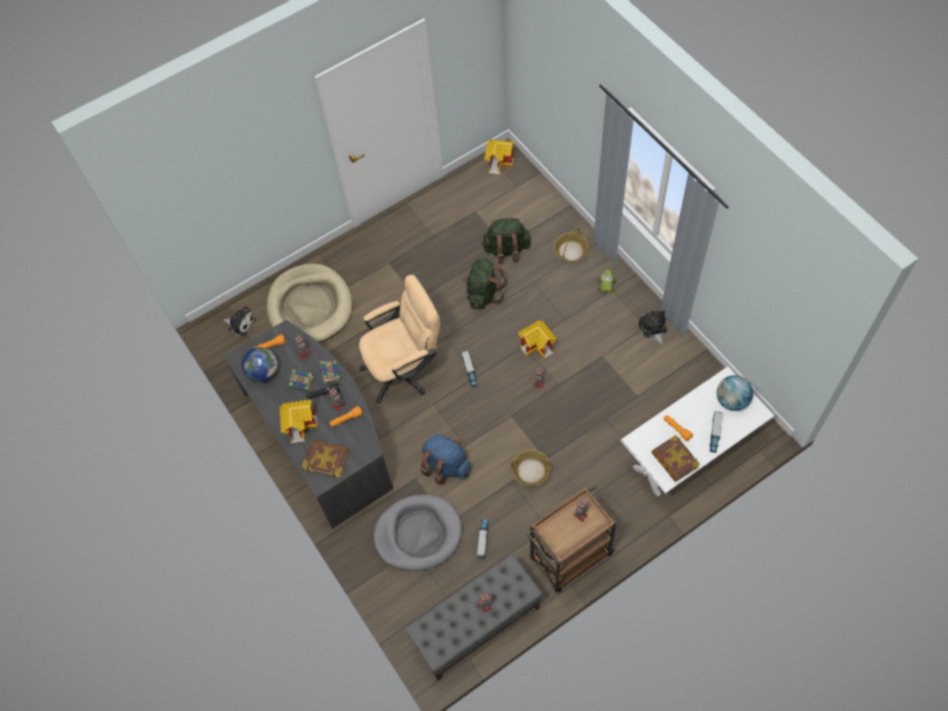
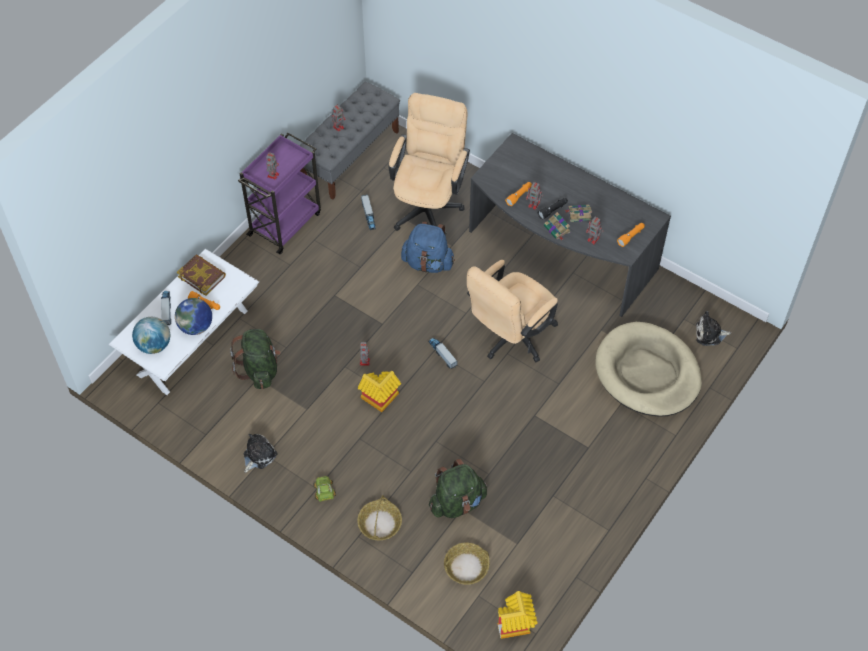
camera: 155 degrees right, 5 degrees down
globe [242,347,278,383] -> globe moved to [175,298,212,335]
toy house [279,399,317,443] -> none
book [302,440,349,478] -> none
grey dog bed [374,494,462,571] -> beige office chair [389,93,470,231]
green backpack [462,258,507,310] -> green backpack moved to [230,329,281,389]
basket [511,450,551,486] -> basket moved to [444,542,490,585]
brown cart [526,486,620,593] -> purple cart [238,132,321,254]
plush toy [638,310,667,344] -> plush toy turned 105 degrees counterclockwise [244,434,278,473]

